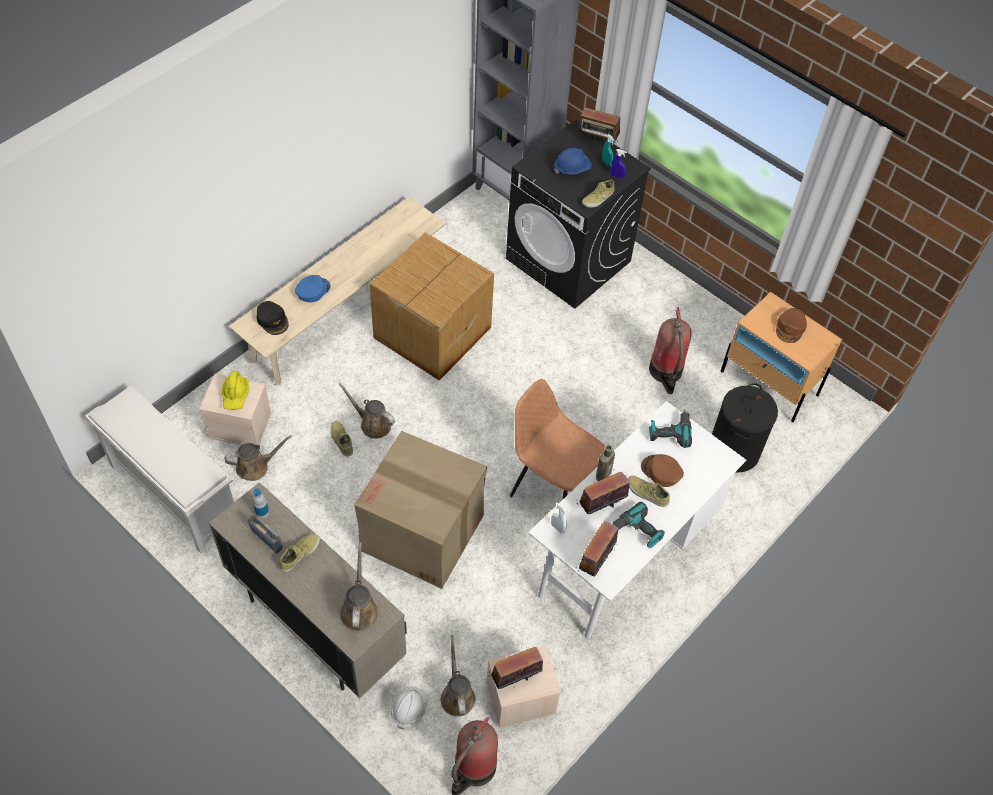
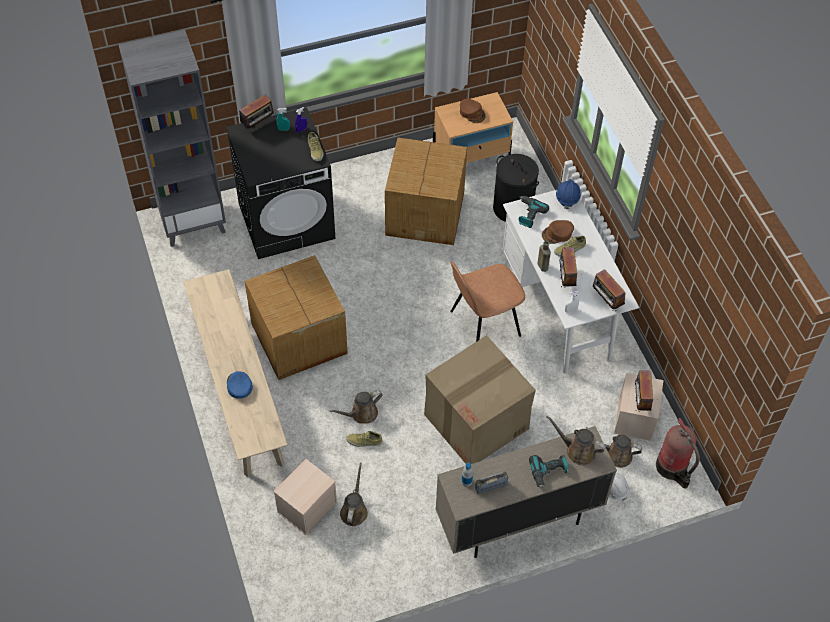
camera: 60 degrees left, 0 degrees up
white shoe rack [85,386,234,553] -> none
yellow hard hat [222,371,249,410] -> none
black cap [256,301,289,335] -> none
beige shoe [279,534,320,572] -> none
blue hard hat [554,148,592,175] -> blue hard hat moved to [556,179,581,209]
power drill [612,502,665,549] -> power drill moved to [529,455,569,490]
fire extinguisher [649,307,692,394] -> cardboard box [385,138,467,245]

